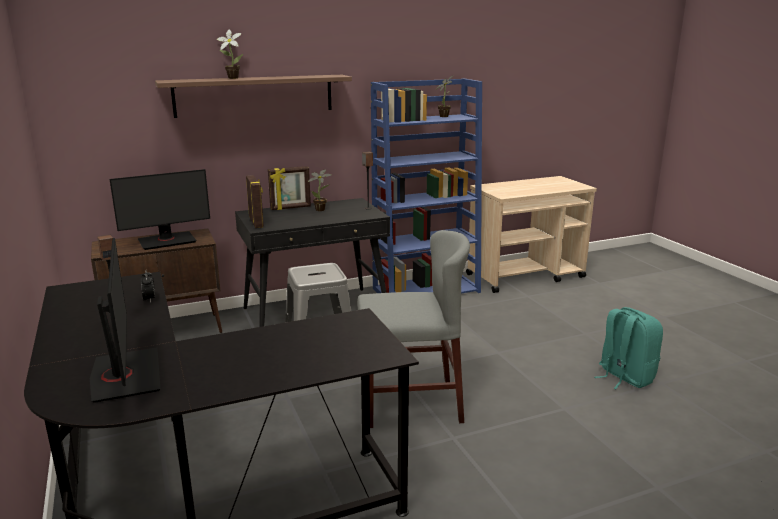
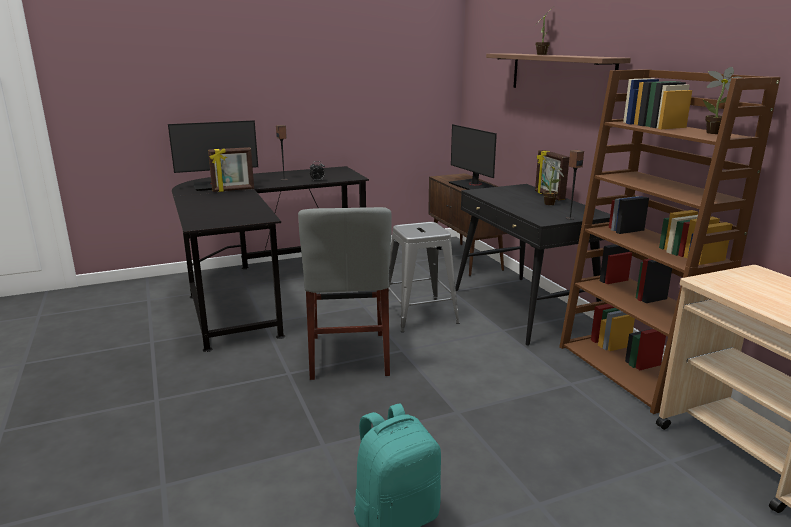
camera: 90 degrees right, 0 degrees up
picture frame [246,175,264,228] -> picture frame moved to [208,147,254,192]
blue bookcase [371,79,482,294] -> brown bookcase [559,69,781,414]

